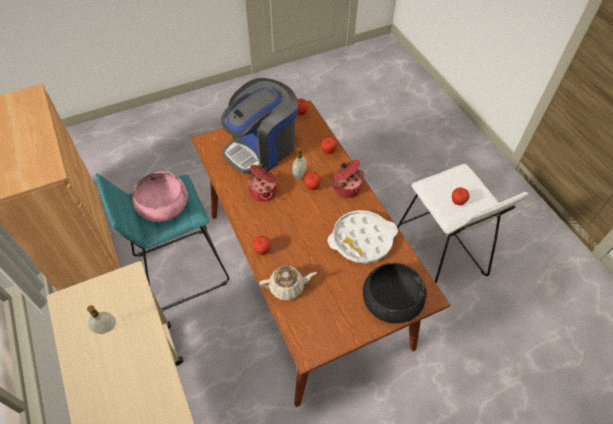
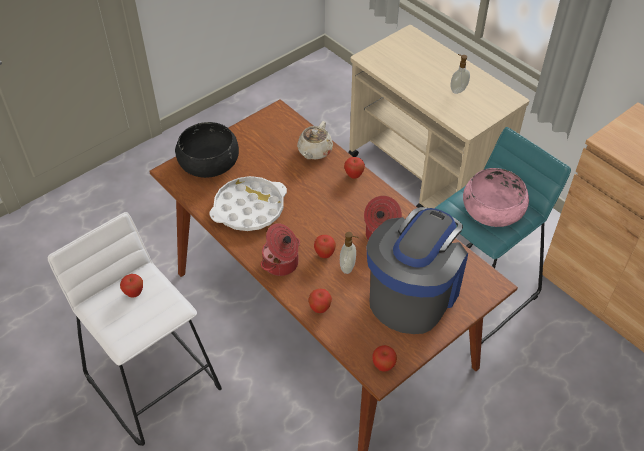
camera: 165 degrees right, 5 degrees down
beige teapot [259,266,316,300] -> beige teapot turned 45 degrees counterclockwise [297,121,333,160]

